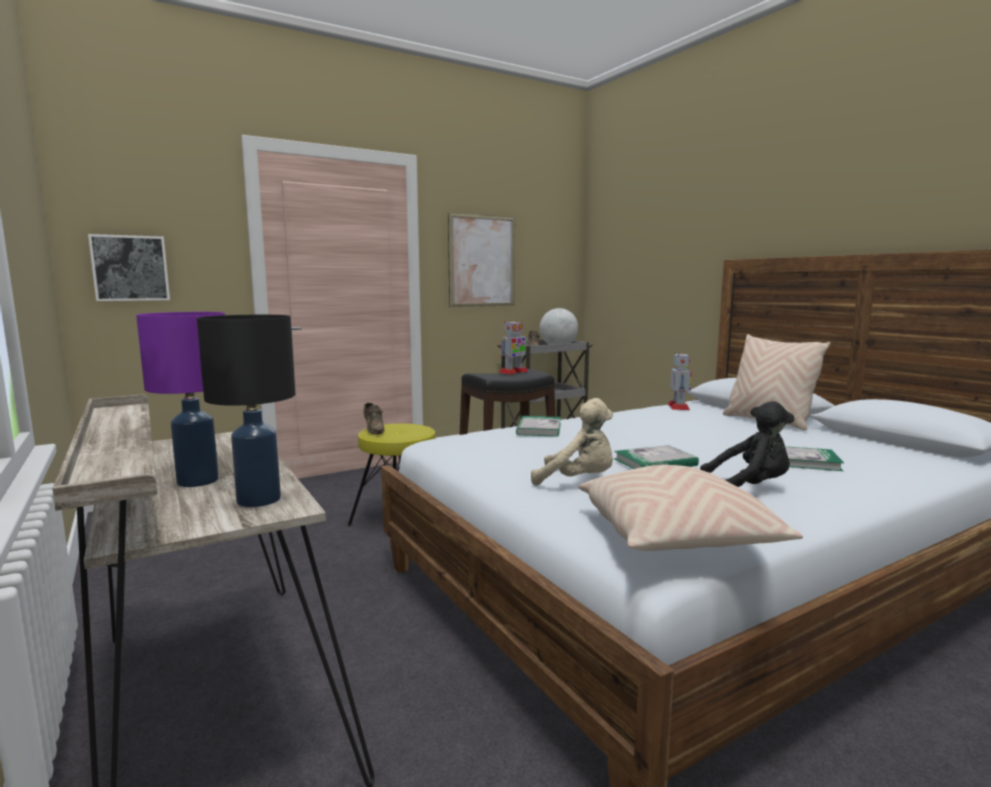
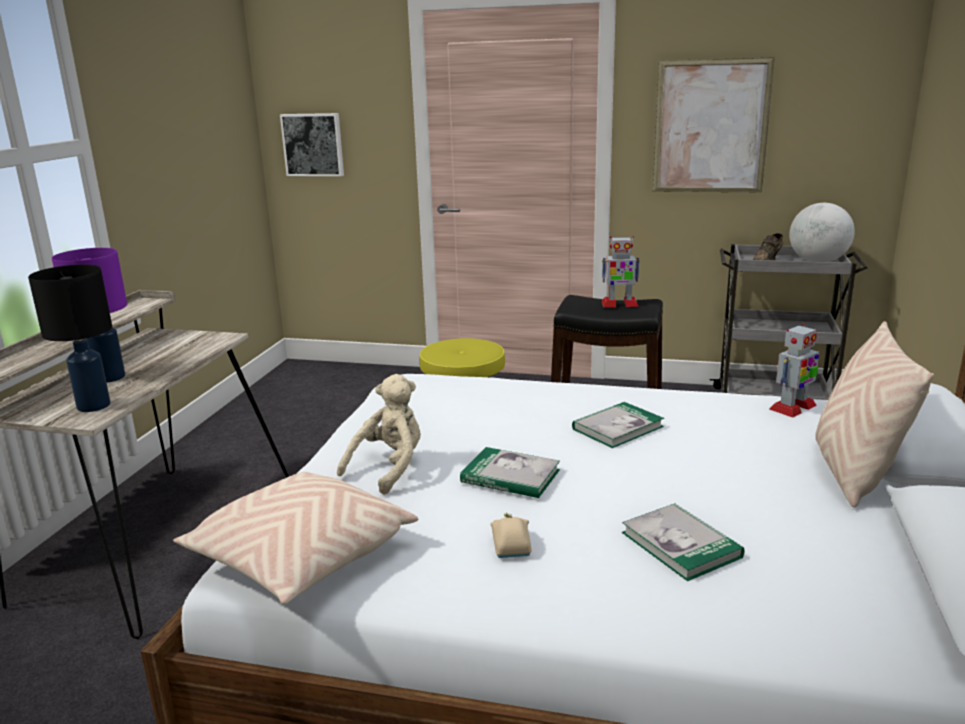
camera: 45 degrees right, 10 degrees up
brown shoe [363,403,385,435] -> none
book [516,416,561,437] -> book moved to [572,402,664,448]
beige plush toy [531,398,613,486] -> beige plush toy turned 120 degrees counterclockwise [337,374,421,495]
black plush toy [700,401,794,487] -> beige toy car [490,513,532,558]

